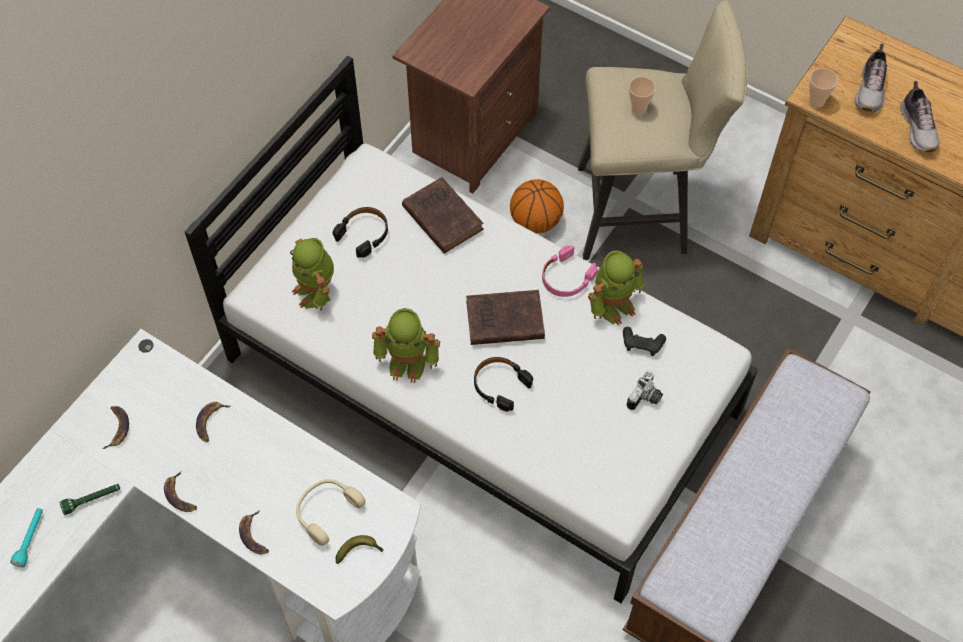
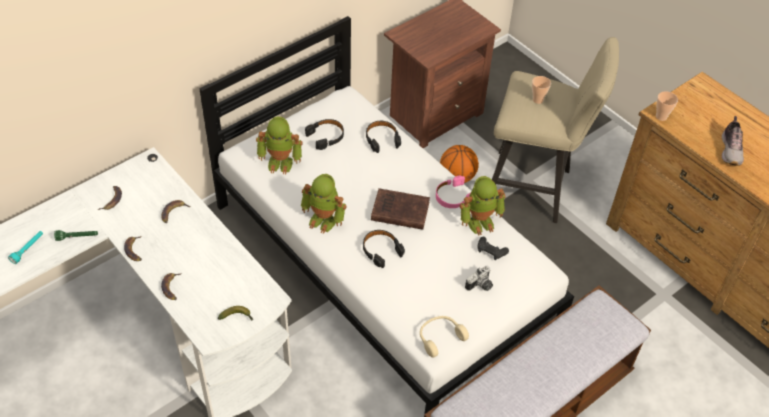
camera: 15 degrees right, 10 degrees down
toy robot [290,238,334,310] -> toy robot turned 75 degrees counterclockwise [256,116,303,174]
beige headphones [296,479,365,546] -> beige headphones moved to [420,316,469,357]
brown book [402,177,483,254] -> black headphones [366,121,401,153]
shoe [855,43,887,112] -> none

